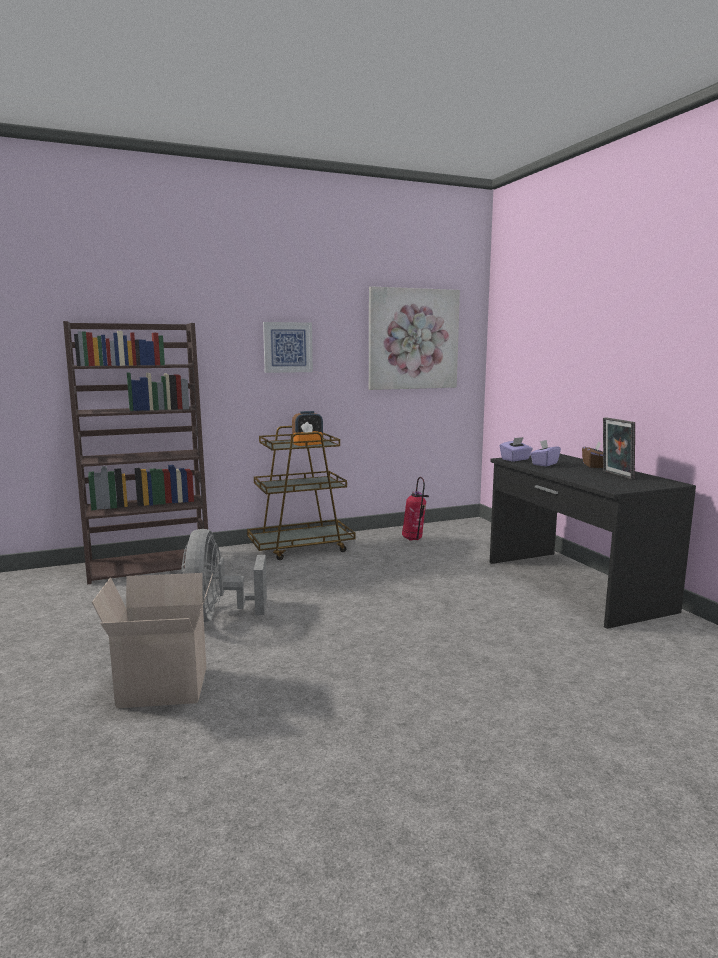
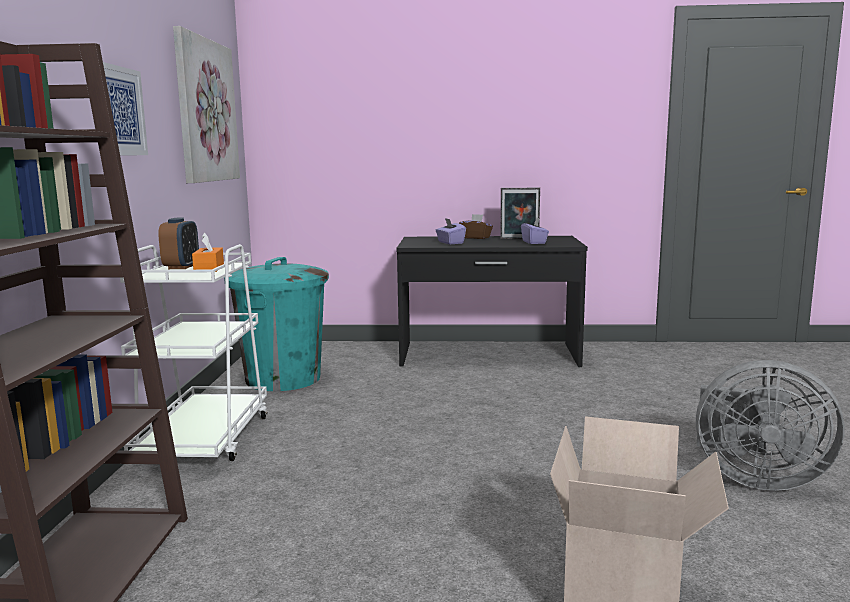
camera: 65 degrees left, 0 degrees up
grey fan [181,529,267,622] -> grey fan moved to [696,360,845,491]
brown cart [247,426,355,560] -> white cart [120,244,268,461]
fire extinguisher [402,477,429,541] -> turquoise trash can [224,257,329,391]
purple tissue box [500,437,533,461] -> purple tissue box moved to [521,218,549,244]

